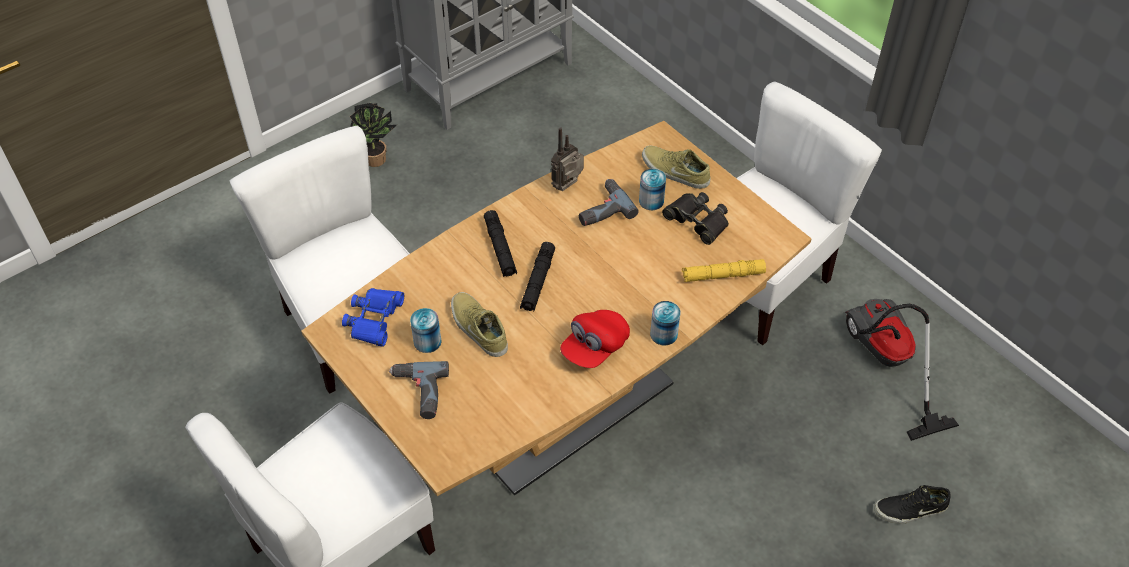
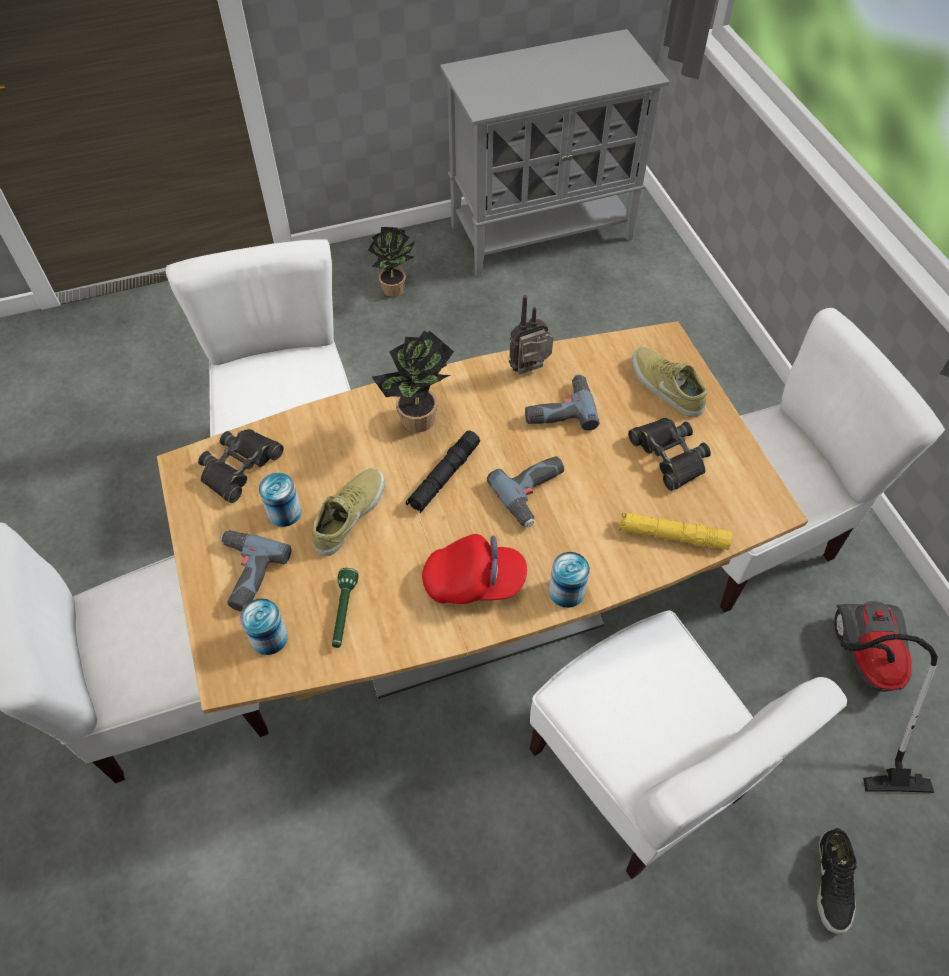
camera: 20 degrees right, 5 degrees up
blue binoculars [342,288,404,347] -> black binoculars [198,429,284,503]
beige shoe [451,292,508,357] -> beige shoe turned 45 degrees clockwise [312,468,385,556]
black flashlight [484,210,517,277] -> potted plant [372,330,454,433]
red cap [560,310,630,368] -> red cap turned 150 degrees counterclockwise [422,534,527,604]
can [639,169,666,210] -> can moved to [240,598,288,655]
black shoe [874,485,951,524] -> black shoe turned 90 degrees counterclockwise [817,828,857,935]
none -> green flashlight [332,568,359,648]
none -> power drill [487,456,564,527]
none -> white chair [530,610,847,879]

